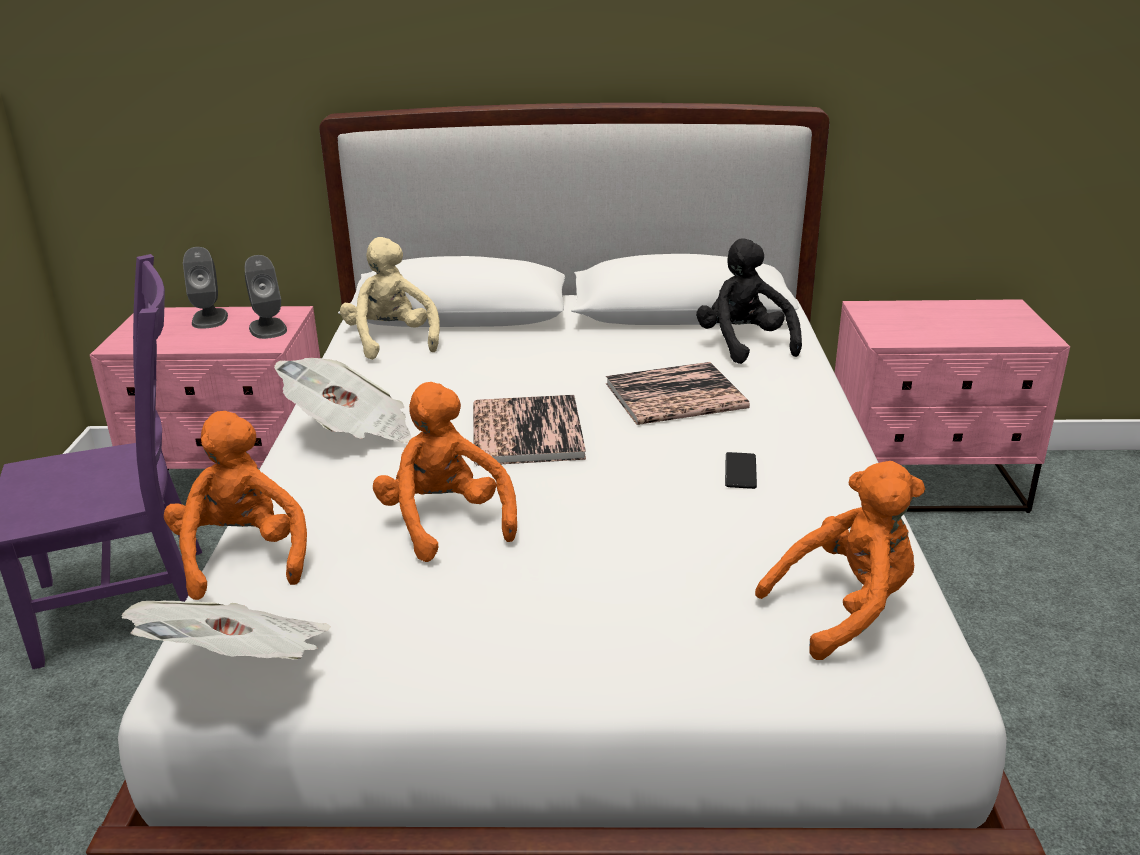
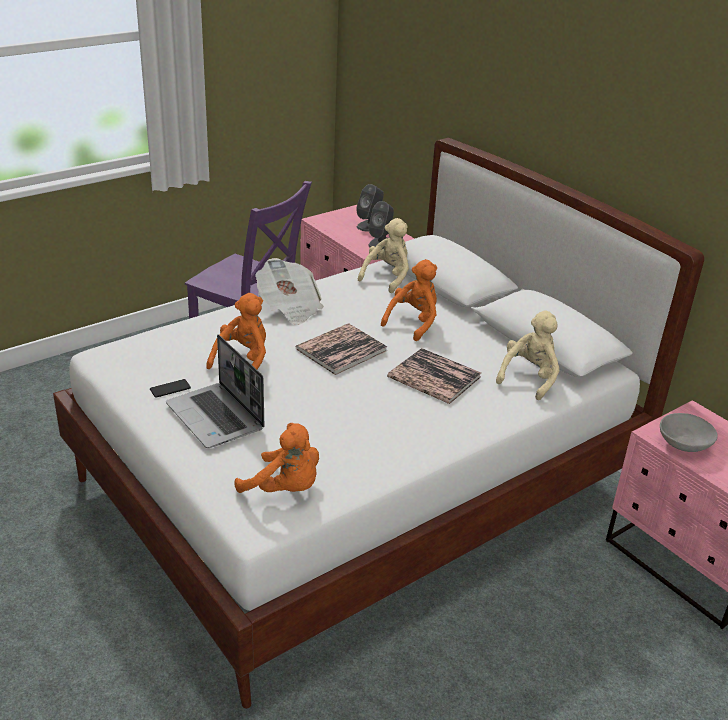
camera: 50 degrees right, 5 degrees up
newspaper [122,600,331,660] -> none
orange plush toy [164,411,307,600] -> orange plush toy moved to [381,259,437,341]
black plush toy [696,238,802,364] -> beige plush toy [496,310,559,400]
phone [725,452,757,489] -> phone moved to [150,379,191,398]
none -> laptop [166,334,264,448]
none -> grey bowl [660,413,718,452]

